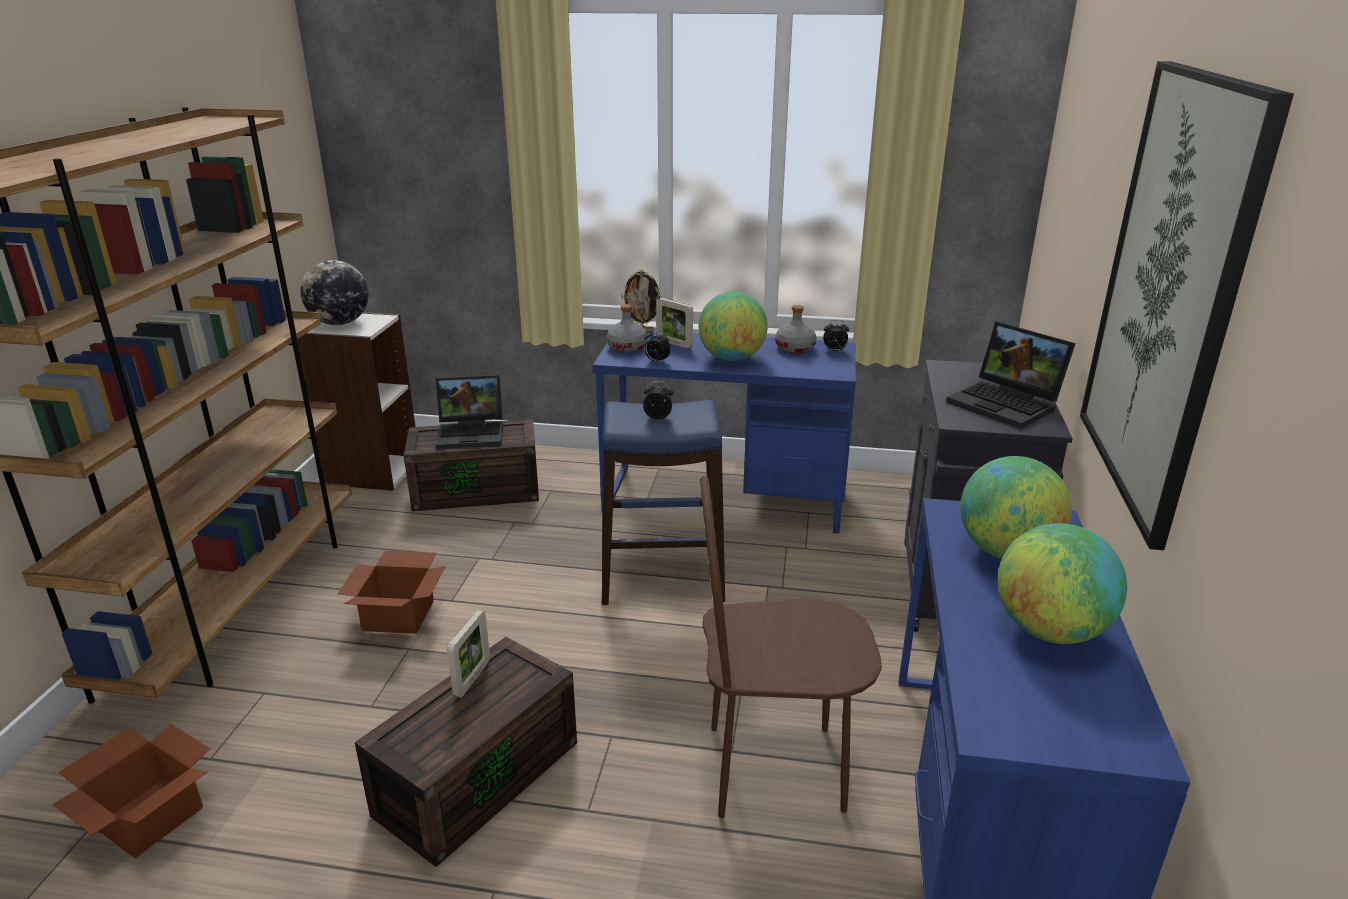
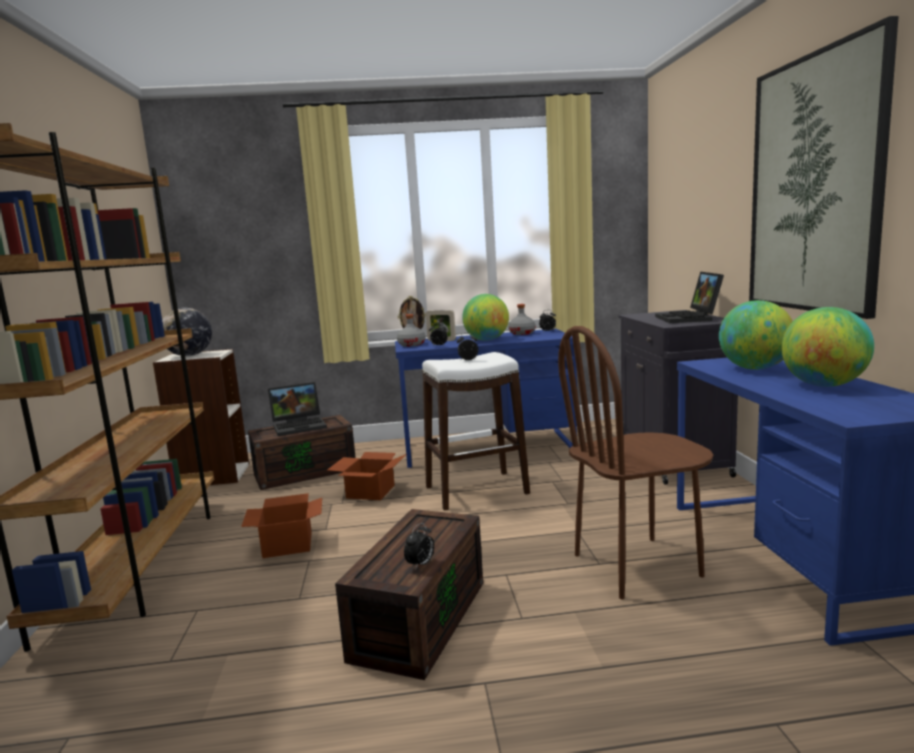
camera: 15 degrees left, 15 degrees down
cardboard box [52,724,210,858] -> cardboard box moved to [327,452,407,500]
picture frame [447,610,490,698] -> none
blue stool [602,400,725,605] -> white stool [422,352,530,511]
laptop [946,322,1076,429] -> laptop turned 60 degrees clockwise [655,272,724,323]
none -> alarm clock [404,523,434,569]

